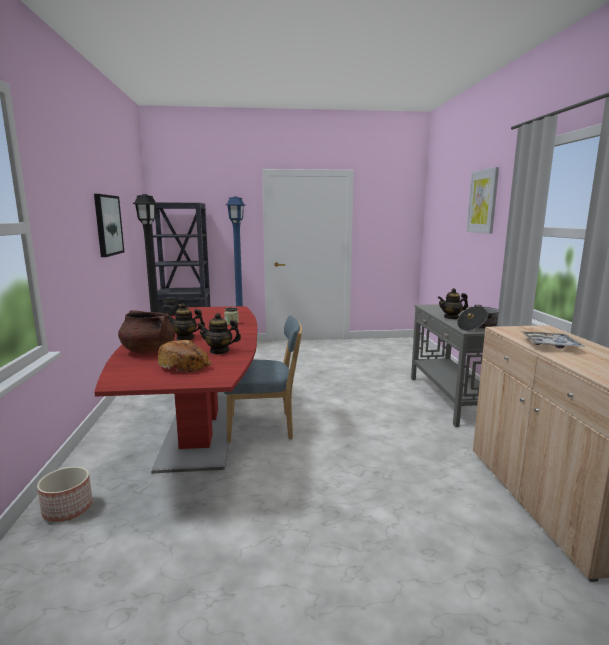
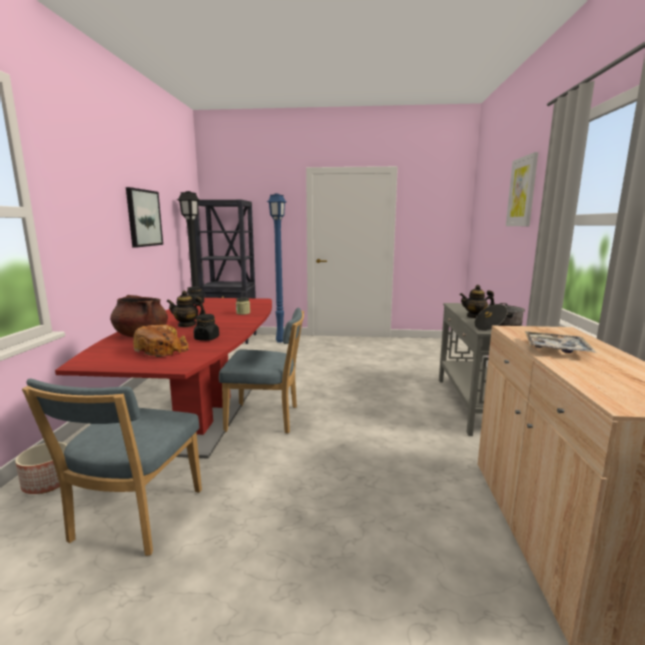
camera: 10 degrees right, 0 degrees up
teapot [198,313,241,354] -> black jar [194,314,219,341]
none -> blue chair [22,379,202,556]

